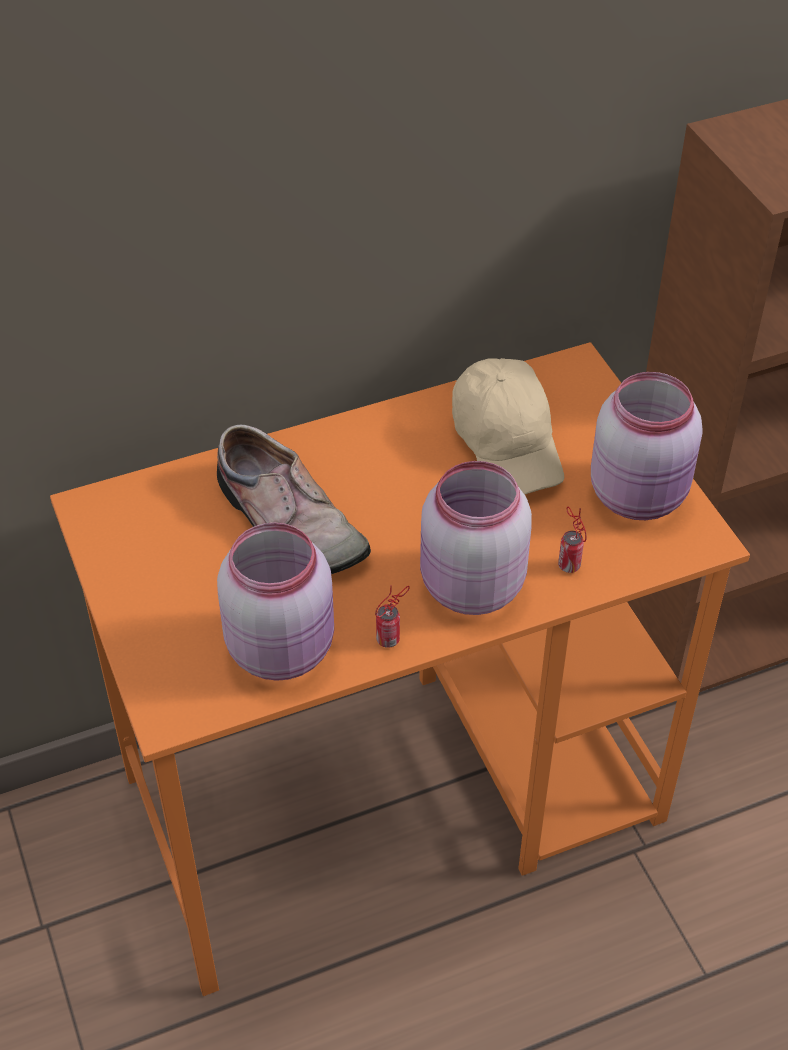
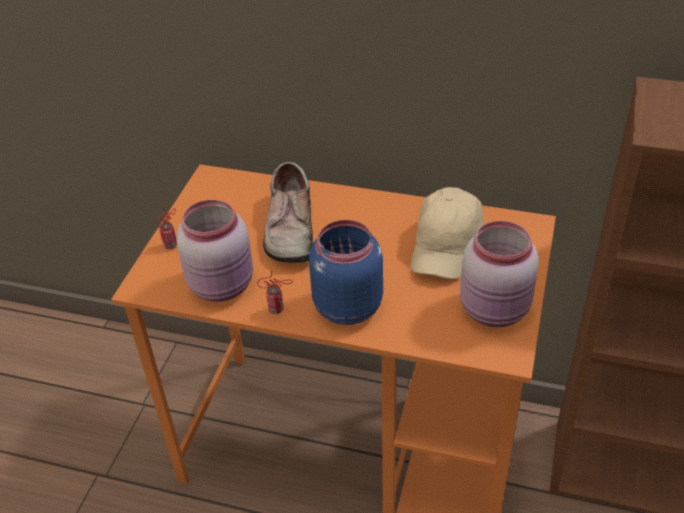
camera: 40 degrees right, 5 degrees down
pink jar [420,461,532,615] -> blue jar [309,220,383,325]
can [558,507,587,573] -> can moved to [157,206,177,249]

